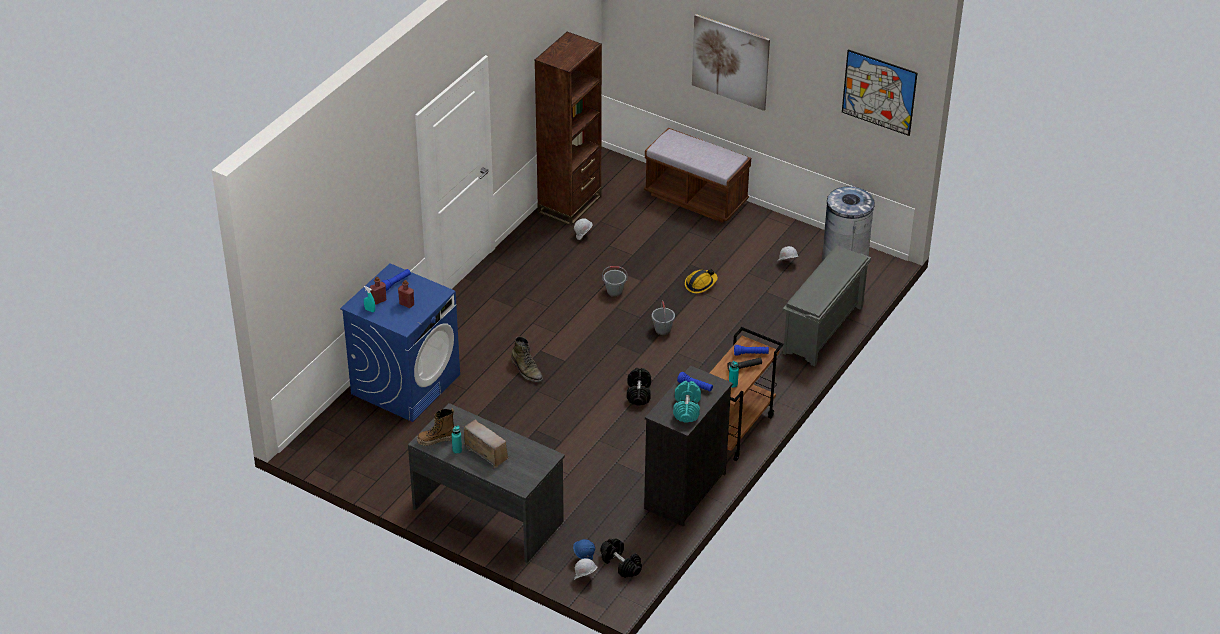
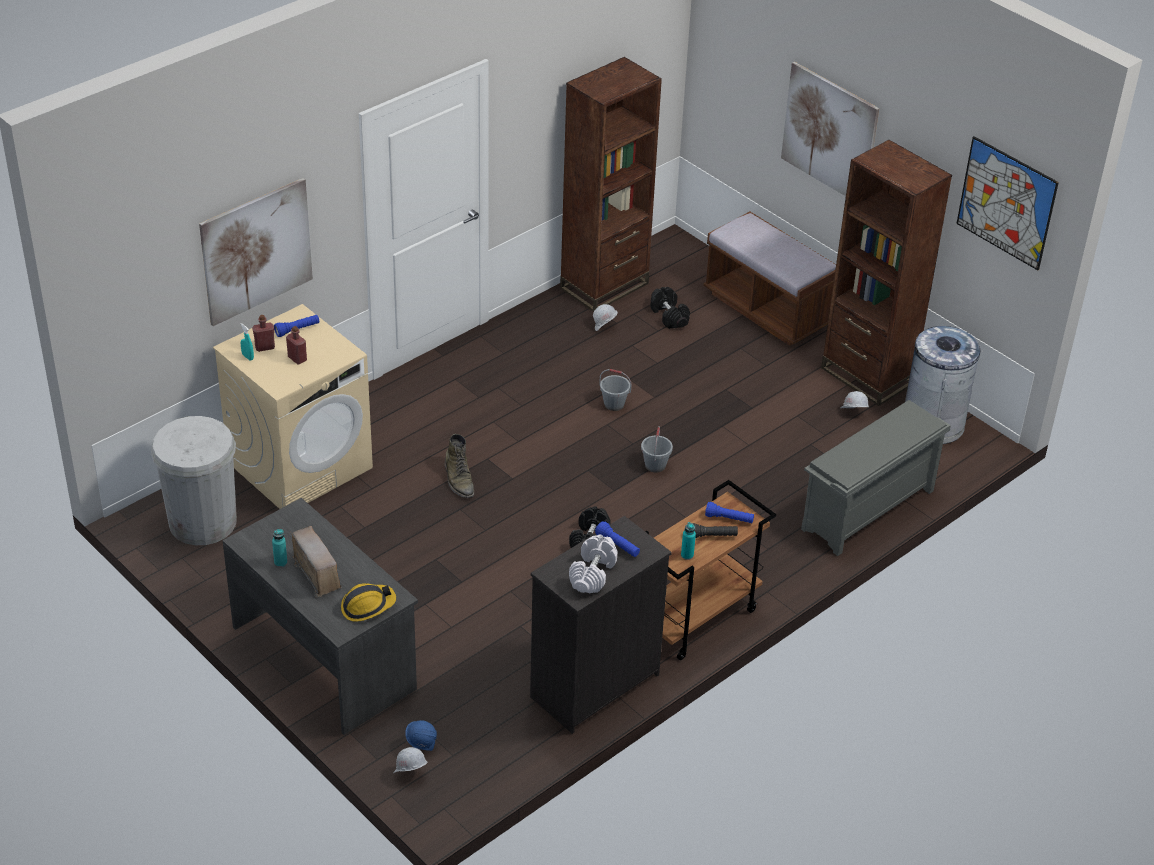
camera: 15 degrees right, 0 degrees up
blue washing machine [340,263,460,422] -> beige washing machine [213,304,373,509]
boot [417,409,454,446] -> none
black dumbbell [601,538,642,578] -> black dumbbell moved to [650,287,690,329]
turquoise dumbbell [673,381,701,423] -> white dumbbell [569,534,617,593]
hard hat [685,269,718,293] -> hard hat moved to [341,584,396,622]
none -> white trash can [151,416,237,545]
none -> picture [199,178,313,326]
none -> brown bookcase [821,140,952,406]

